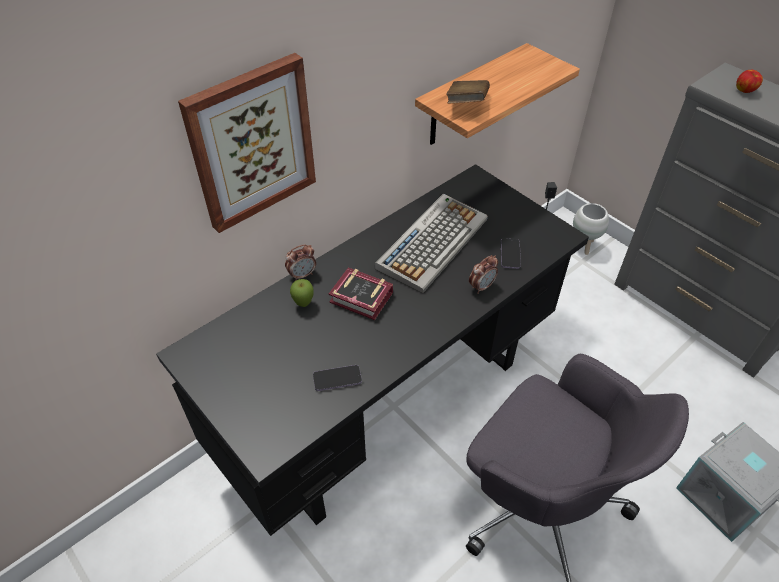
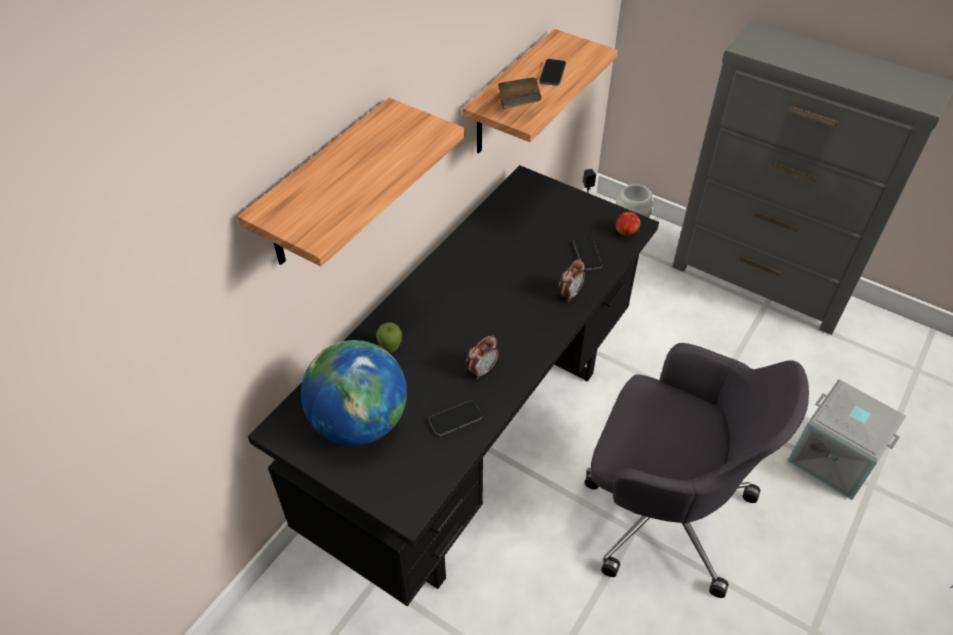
camera: 15 degrees left, 0 degrees up
picture [178,53,316,233] -> shelf [237,98,465,267]
alarm clock [285,244,316,281] -> alarm clock moved to [466,335,499,379]
book [329,268,393,320] -> none
keyboard [375,194,488,293] -> none
apple [736,70,763,93] -> apple moved to [616,211,640,236]
none -> globe [301,340,407,446]
none -> phone [539,59,566,86]

